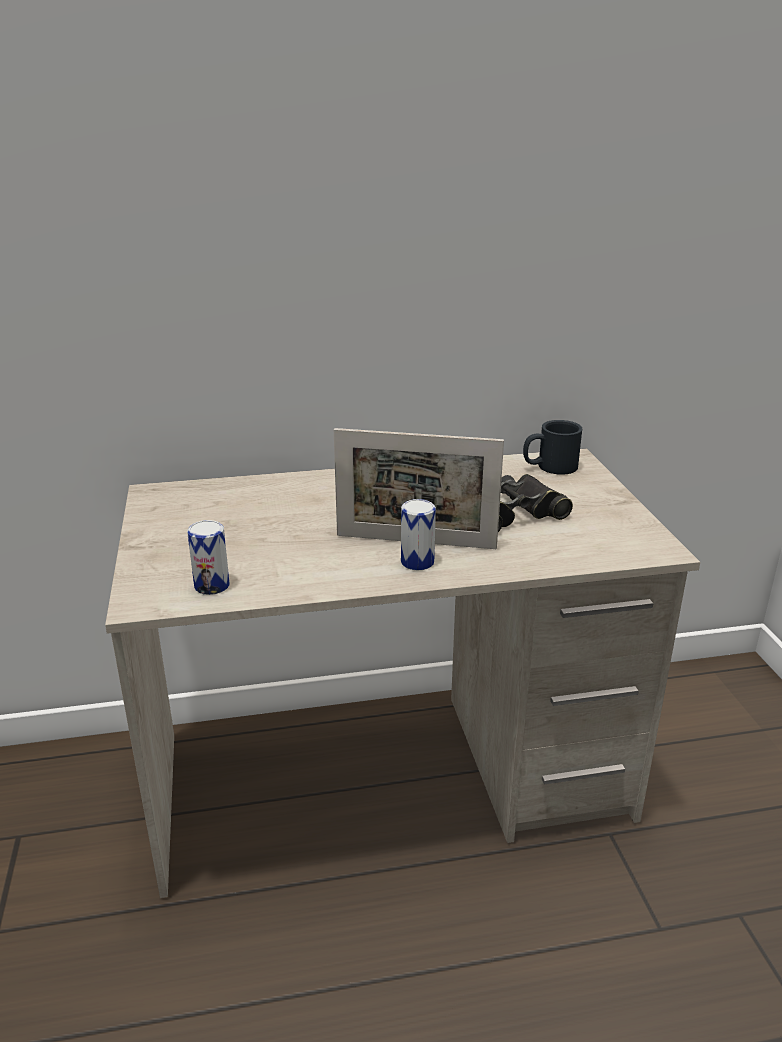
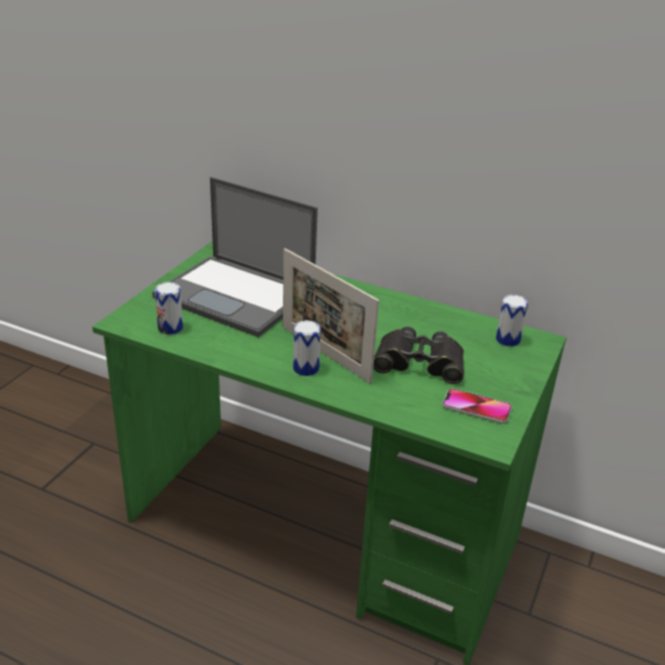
camera: 35 degrees right, 5 degrees up
beige desk [105,449,700,898] -> green desk [92,241,567,665]
black mug [523,420,582,475] -> can [496,295,528,347]
none -> laptop [152,177,318,337]
none -> phone [442,388,512,424]

